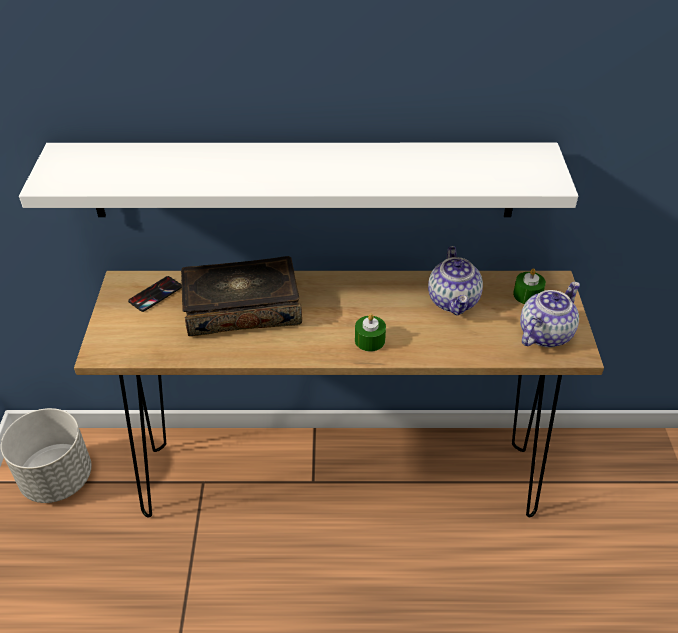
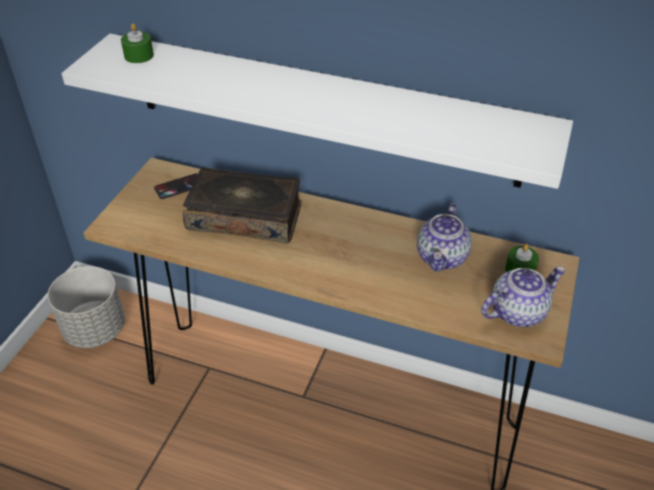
camera: 20 degrees right, 0 degrees up
green candle [355,314,386,352] -> green candle moved to [121,23,154,63]

